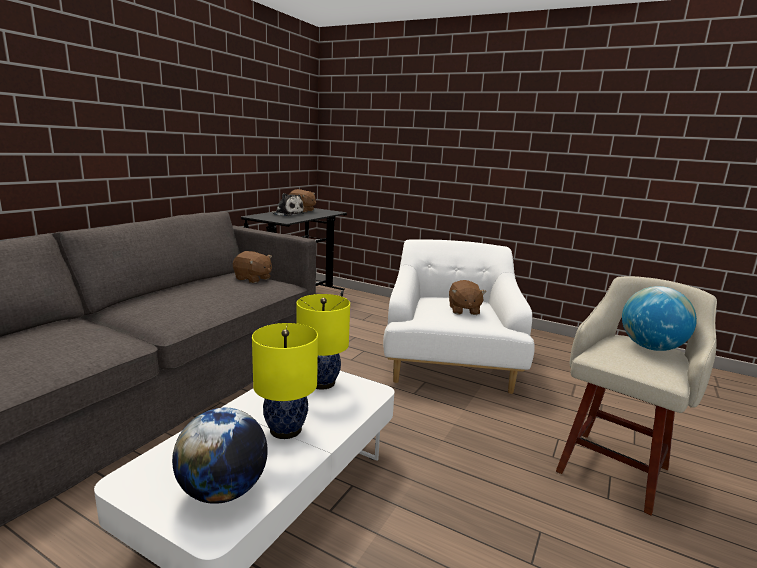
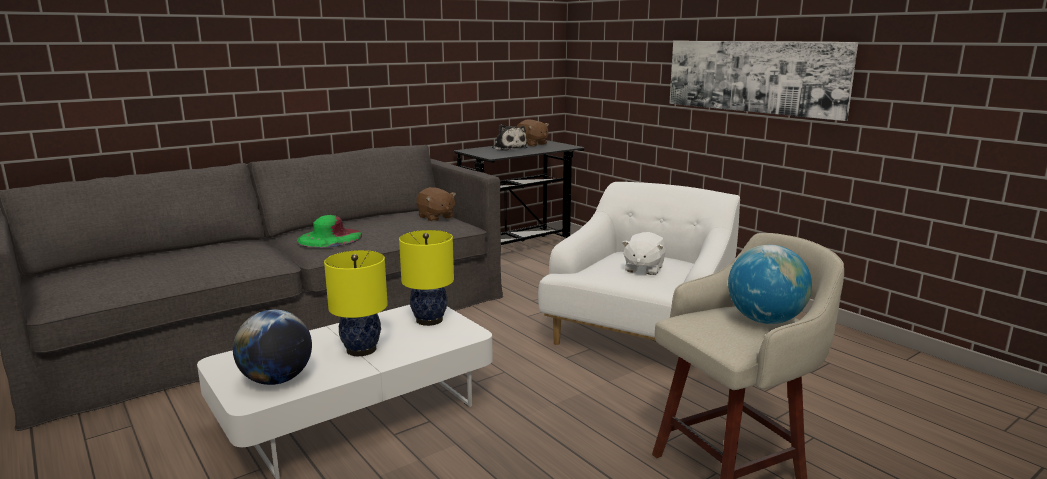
camera: 25 degrees right, 0 degrees up
brown plush toy [449,280,486,315] -> white plush toy [622,232,666,275]
none -> green hat [297,215,362,248]
none -> picture [669,41,858,121]

